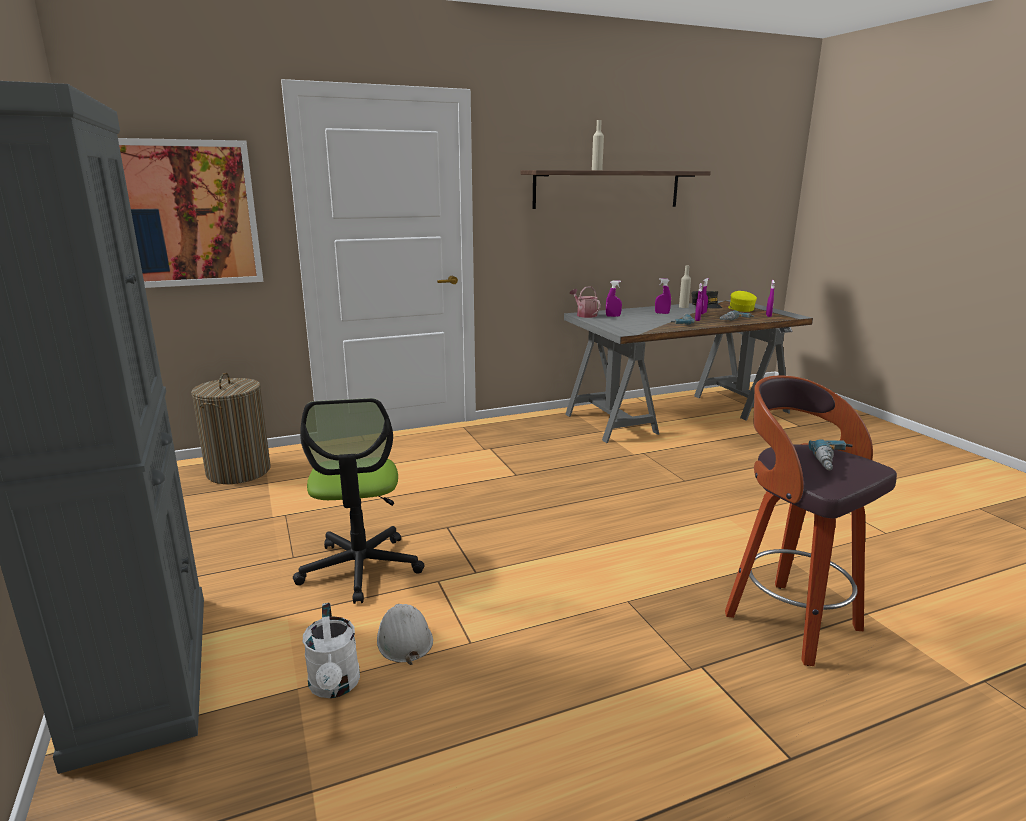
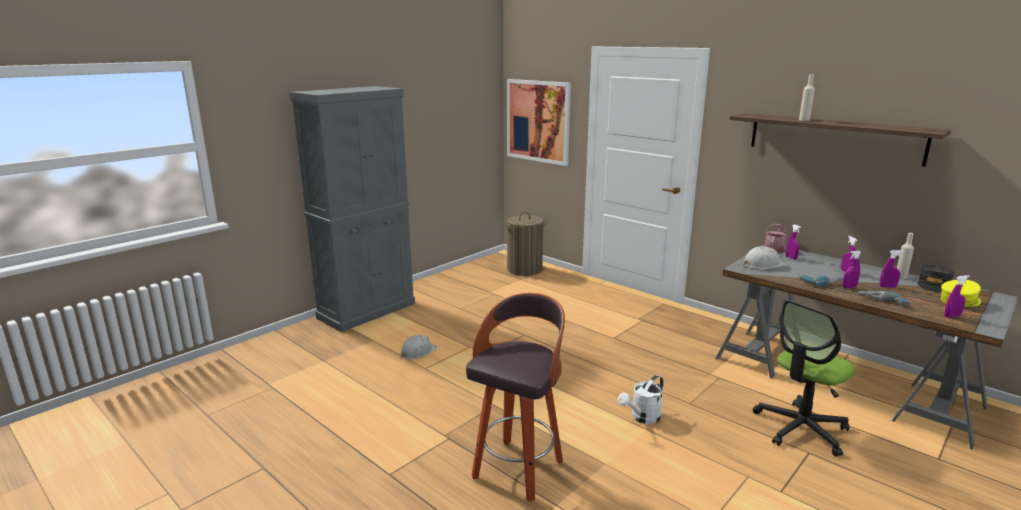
camera: 65 degrees right, 0 degrees up
office chair [293,398,425,604] -> office chair moved to [753,300,855,456]
white watering can [303,603,360,698] -> white watering can moved to [618,375,664,424]
power drill [809,439,852,471] -> none
none -> white hard hat [743,246,786,269]

